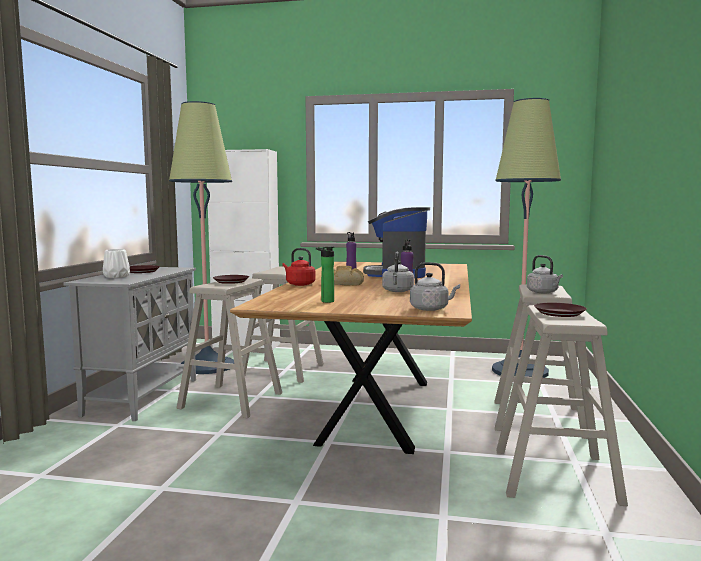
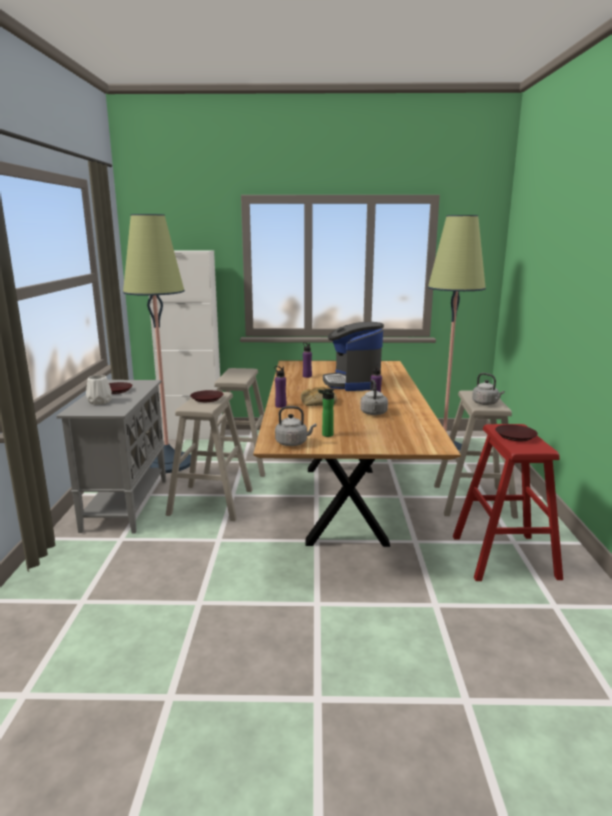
camera: 10 degrees left, 10 degrees up
red kettle [282,248,316,286] -> purple bottle [274,366,286,408]
grey kettle [410,262,460,311] -> grey kettle moved to [275,406,316,446]
beige stool [496,305,628,506] -> red stool [453,424,563,581]

